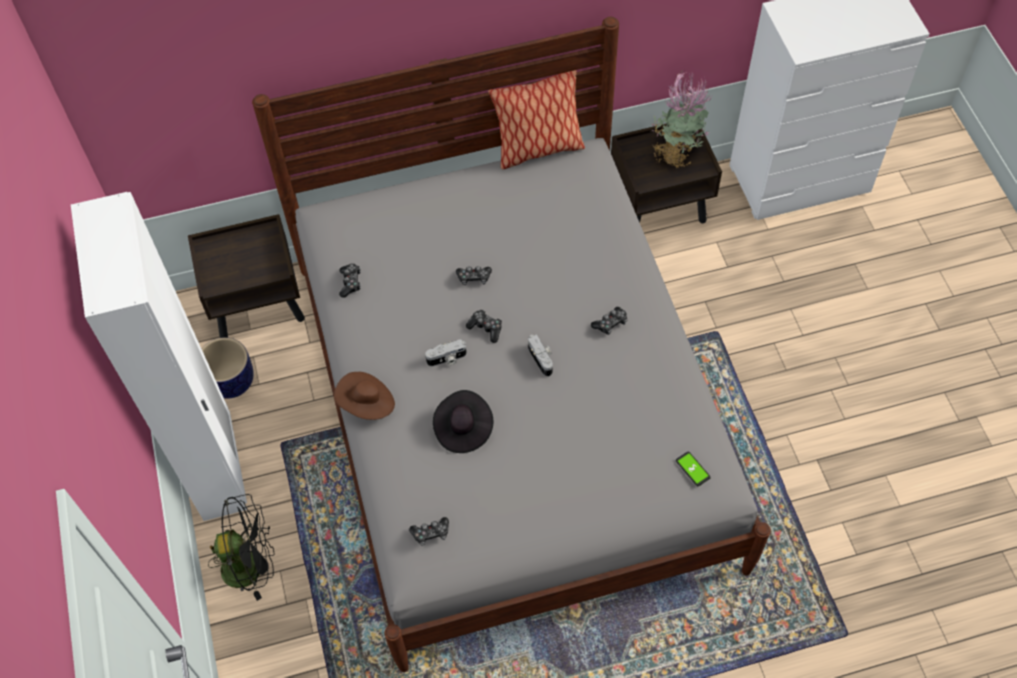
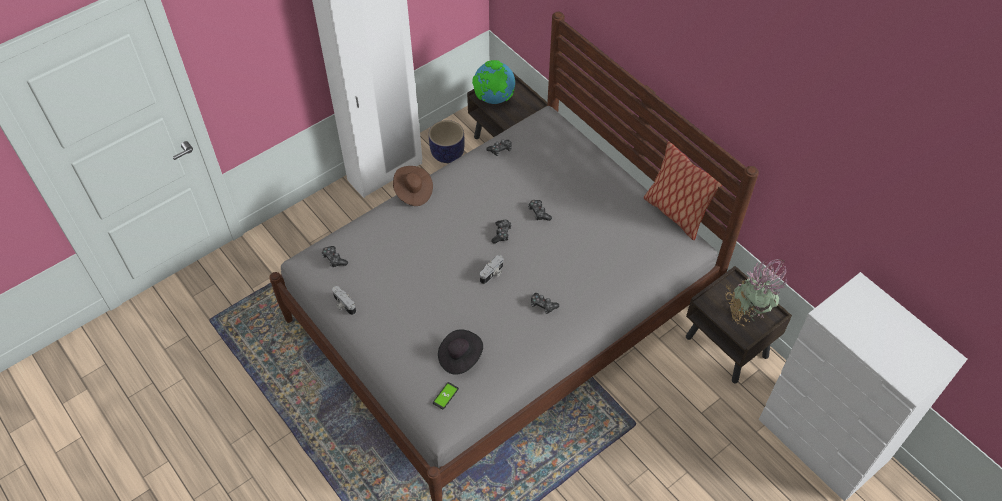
camera: 65 degrees right, 5 degrees down
black fan [208,494,275,601] -> none
camera [425,339,467,366] -> camera moved to [332,286,356,315]
black hat [433,390,493,453] -> black hat moved to [438,330,483,375]
none -> globe [472,60,515,104]

